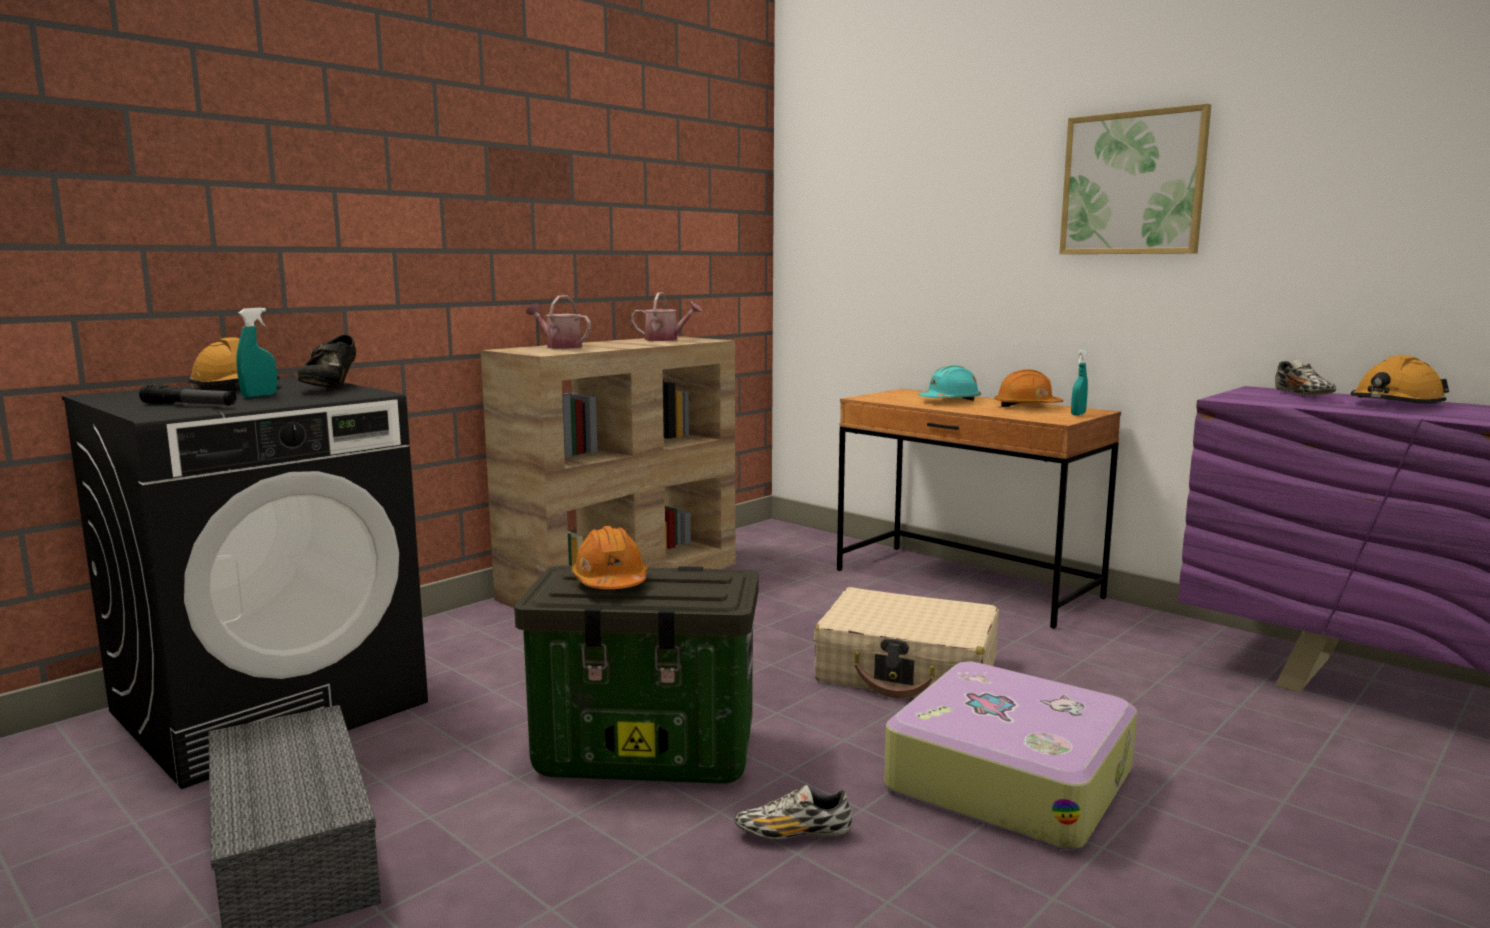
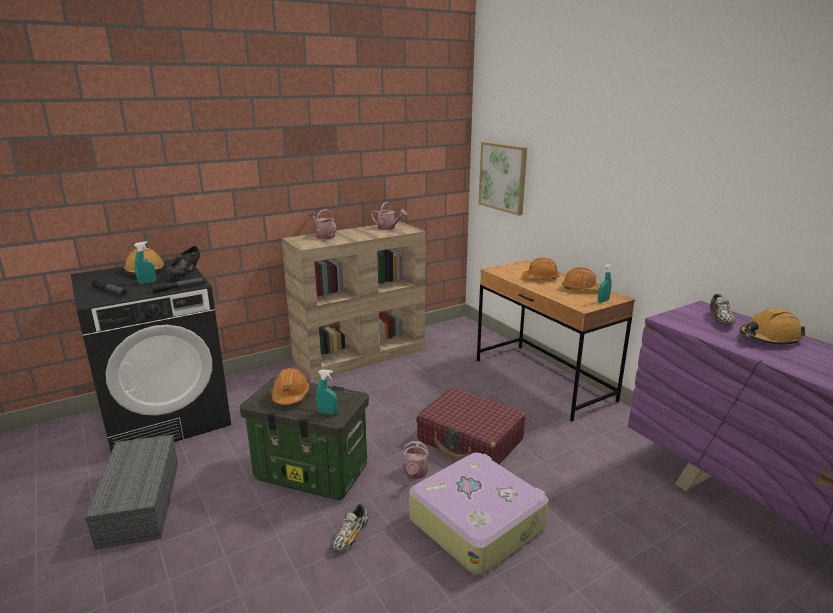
camera: 15 degrees right, 10 degrees up
shoe [734,785,852,839] -> shoe turned 75 degrees counterclockwise [330,504,369,551]
beige suitcase [814,587,999,699] -> red suitcase [416,387,525,464]
turquoise hard hat [919,365,981,401] -> orange hard hat [522,257,560,279]
picture [1059,103,1211,254] -> picture moved to [479,142,527,216]
none -> flashlight [151,277,205,293]
none -> turquoise spray bottle [316,370,337,414]
none -> watering can [402,441,429,479]

